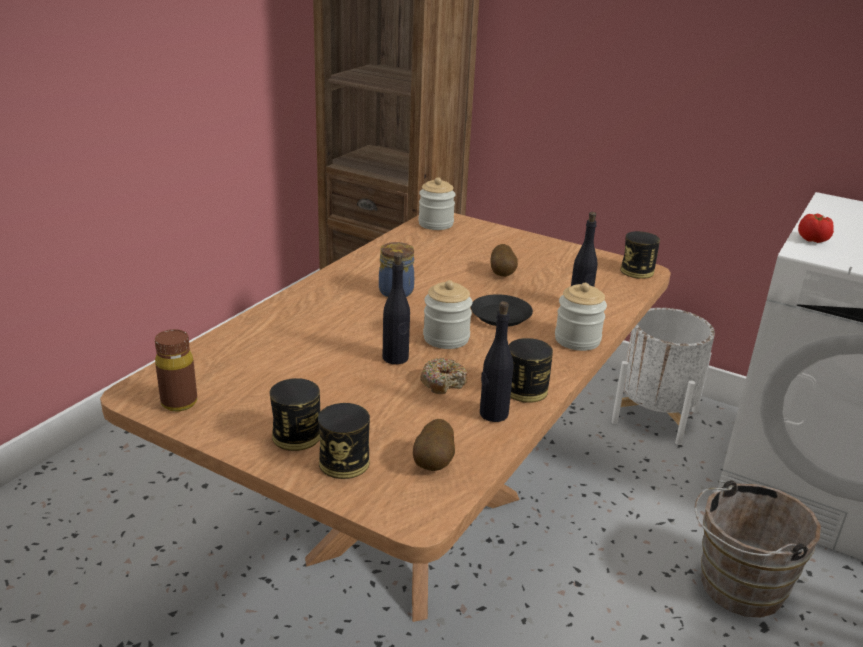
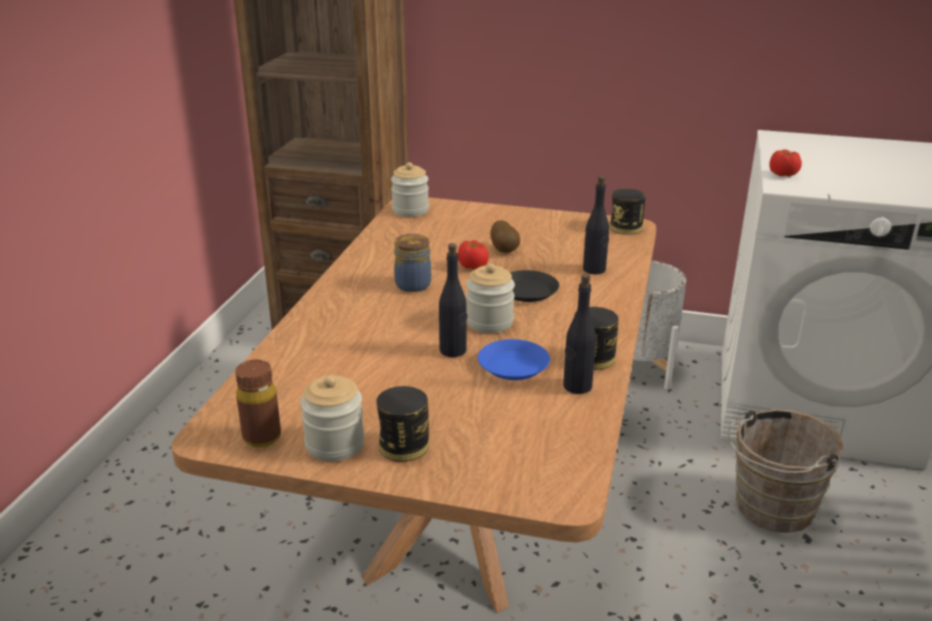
camera: 15 degrees left, 0 degrees up
can [318,403,370,479] -> none
potato [413,419,455,471] -> none
donut [420,358,467,394] -> blue plate [478,339,550,380]
jar [555,283,607,351] -> jar moved to [300,375,364,462]
none -> tomato [458,240,489,270]

